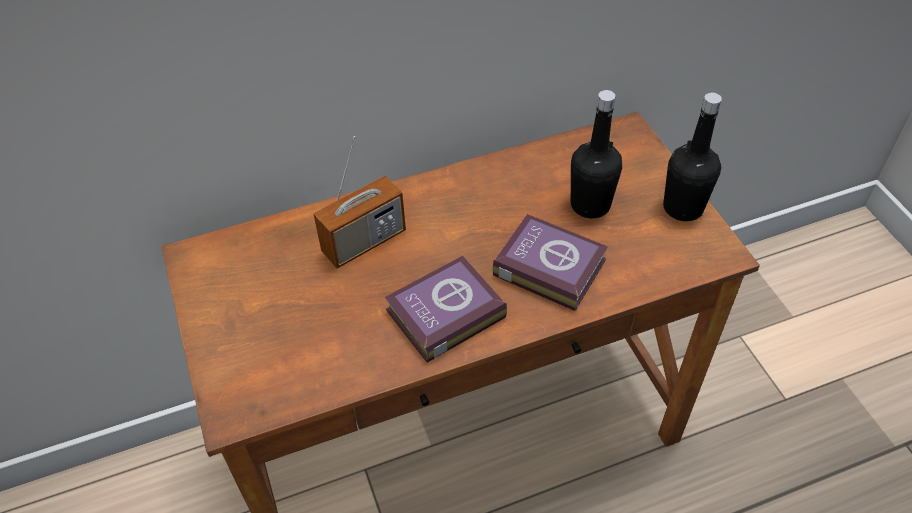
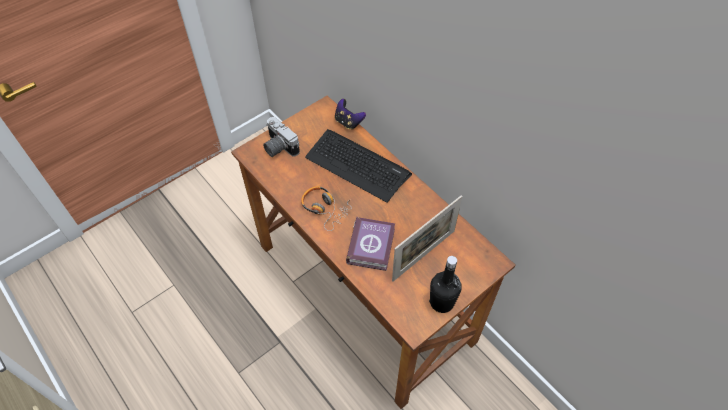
camera: 70 degrees right, 5 degrees up
radio [313,136,406,269] -> keyboard [305,129,412,203]
book [385,256,507,363] -> headphones [301,186,352,231]
black bottle [571,90,622,218] -> picture frame [392,195,462,282]
none -> camera [263,117,300,157]
none -> game controller [335,99,366,130]

